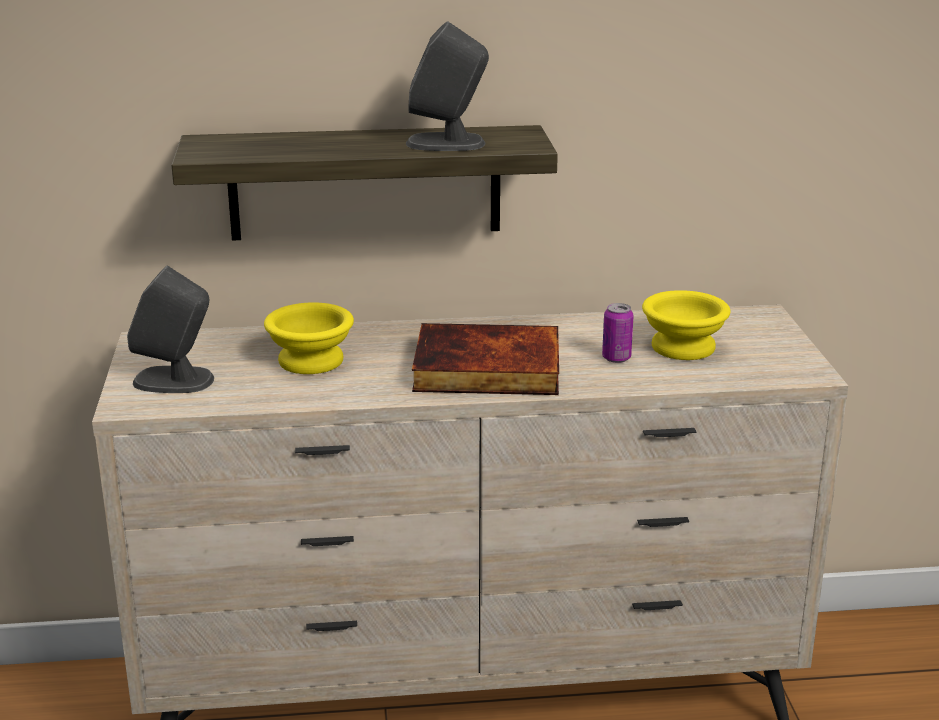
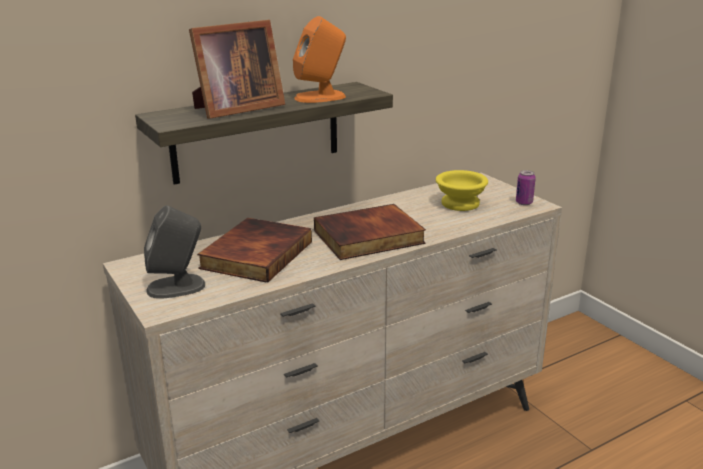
camera: 25 degrees left, 0 degrees up
yellow bowl [264,303,354,374] -> book [197,218,312,283]
grey speaker [406,21,489,151] -> orange speaker [293,16,346,103]
can [602,303,634,363] -> can moved to [516,170,536,205]
none -> picture frame [189,20,285,119]

